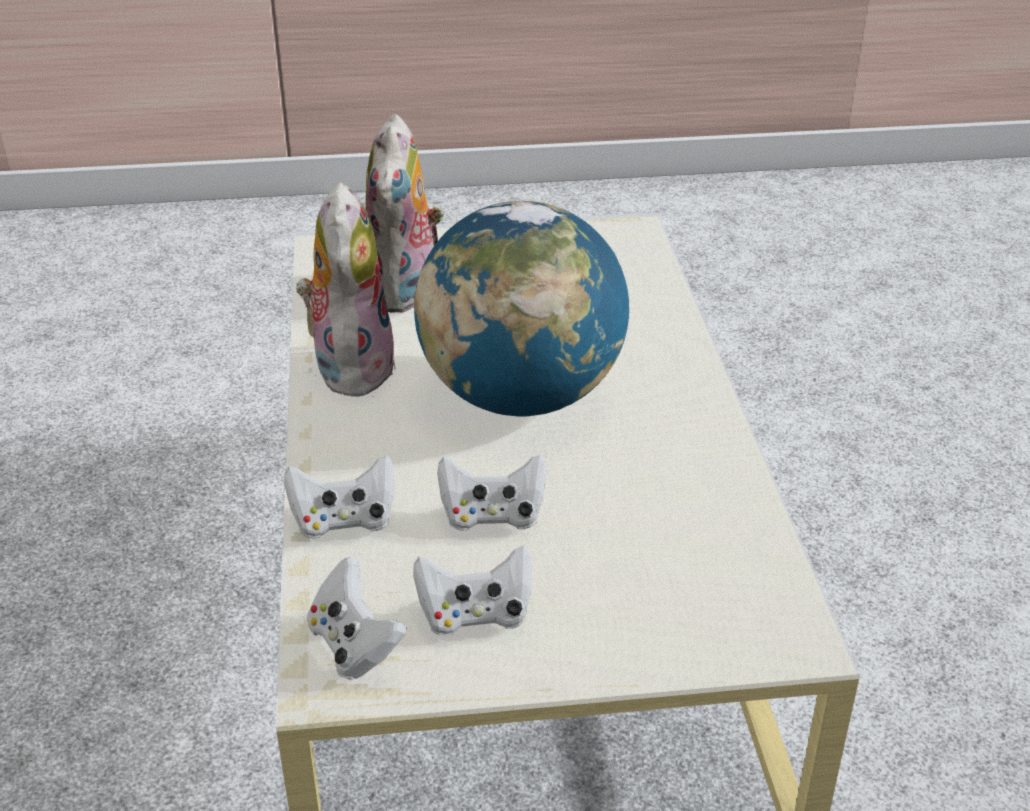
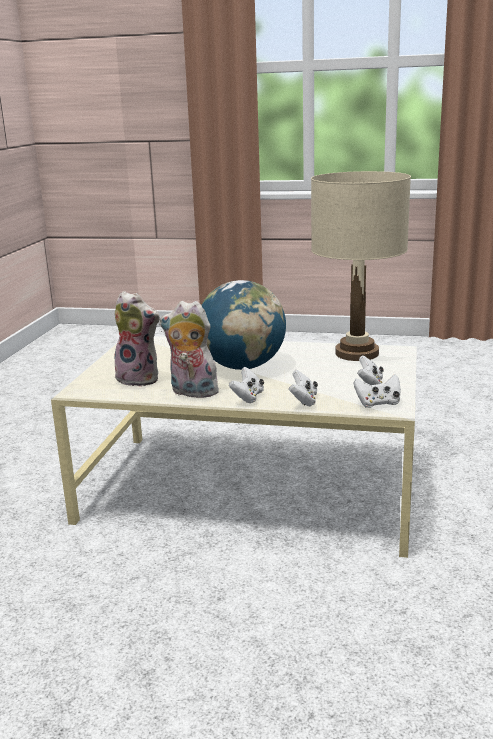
camera: 70 degrees left, 15 degrees down
white game controller [437,455,546,531] -> white game controller moved to [229,367,264,403]
none -> beige table lamp [311,171,411,361]

